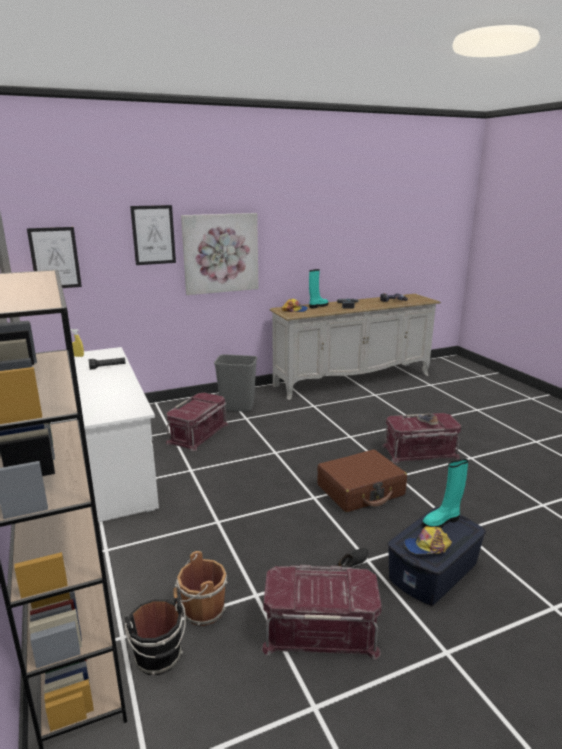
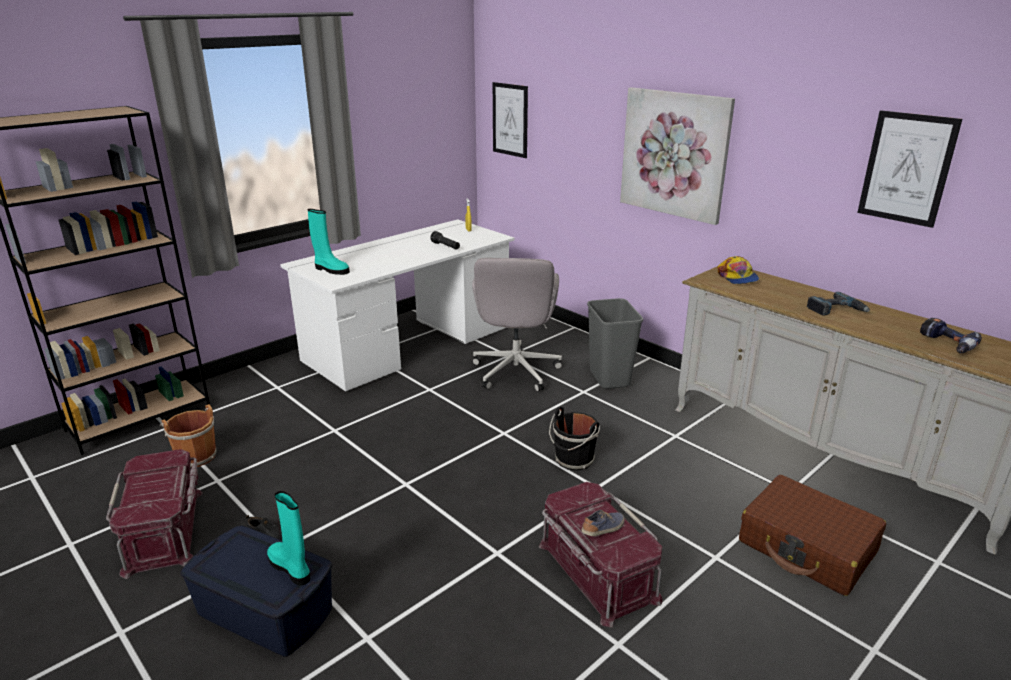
camera: 70 degrees right, 5 degrees up
black bucket [124,597,186,675] -> black bucket moved to [549,407,600,471]
picture [130,205,176,265] -> picture moved to [857,111,962,228]
red storage box [166,393,229,451] -> grey office chair [472,258,562,392]
turquoise boot [309,269,328,308] -> turquoise boot moved to [307,209,350,275]
brown suitcase [317,450,407,512] -> brown suitcase moved to [739,475,886,596]
cap [404,526,452,554] -> none

